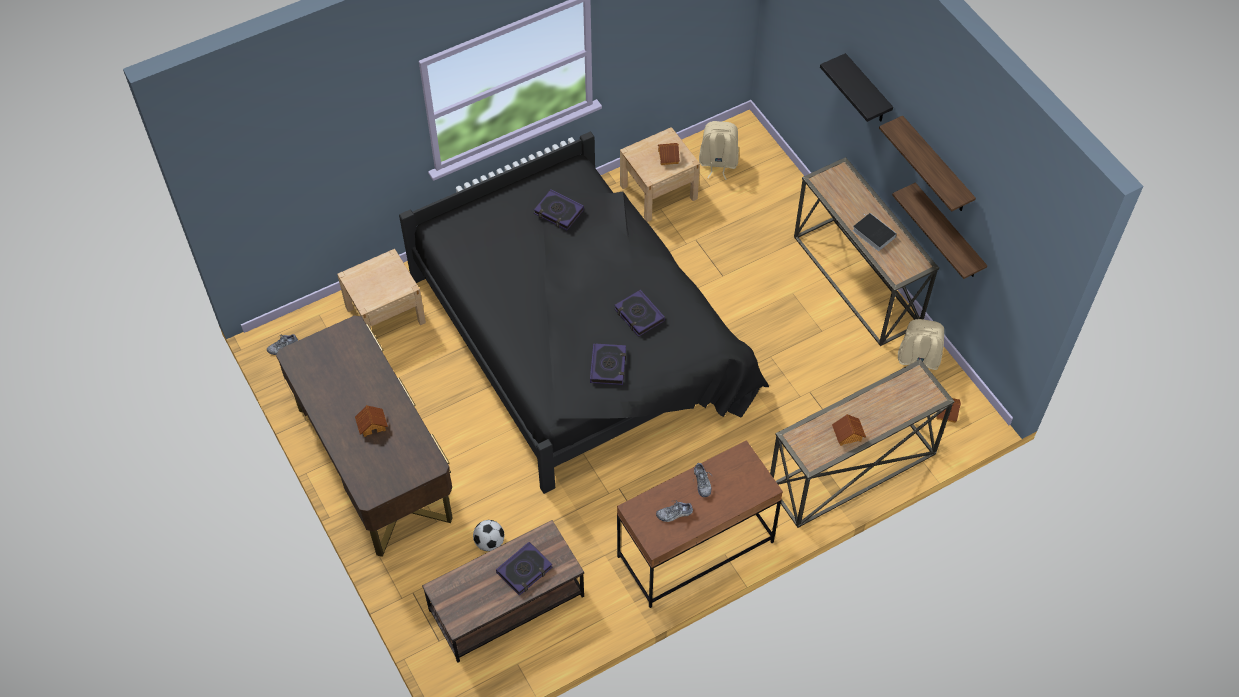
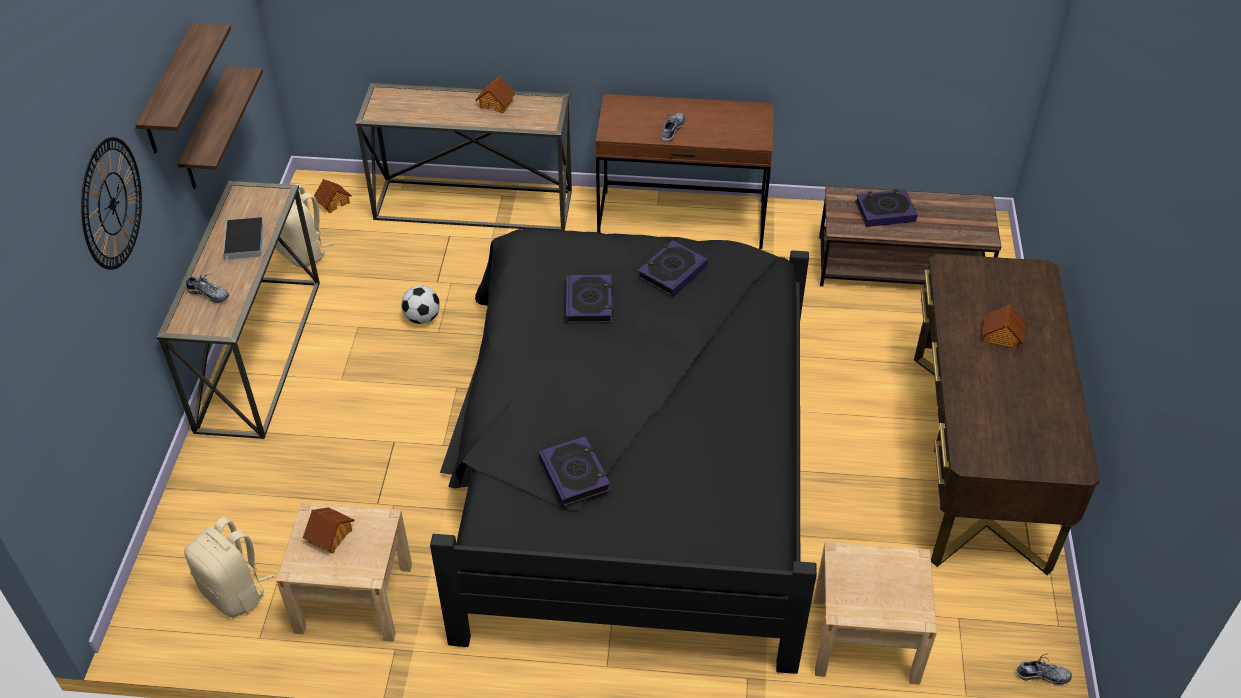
camera: 145 degrees left, 10 degrees down
football [473,520,504,551] -> football moved to [401,286,440,324]
shoe [656,500,693,522] -> shoe moved to [186,274,229,303]
black shelf [820,53,893,122] -> wall clock [81,137,142,270]

